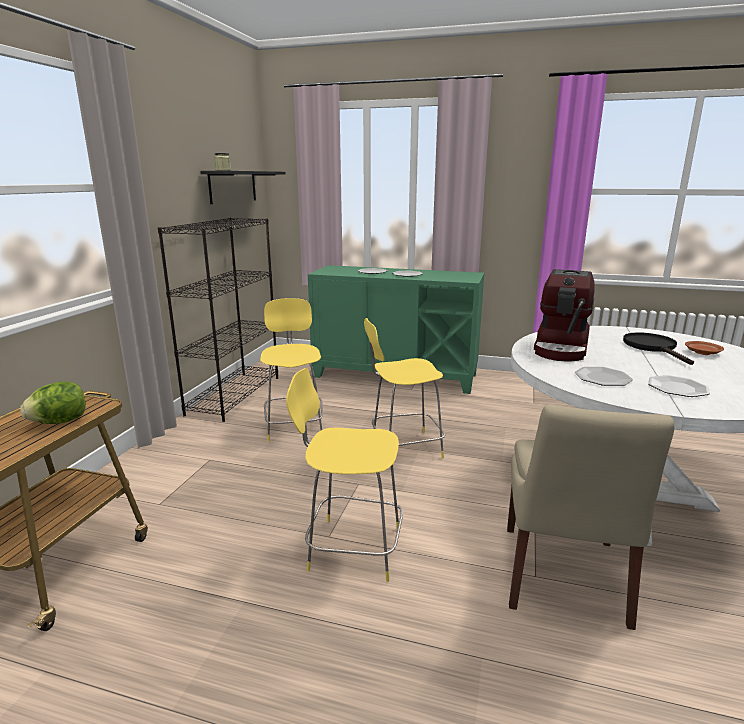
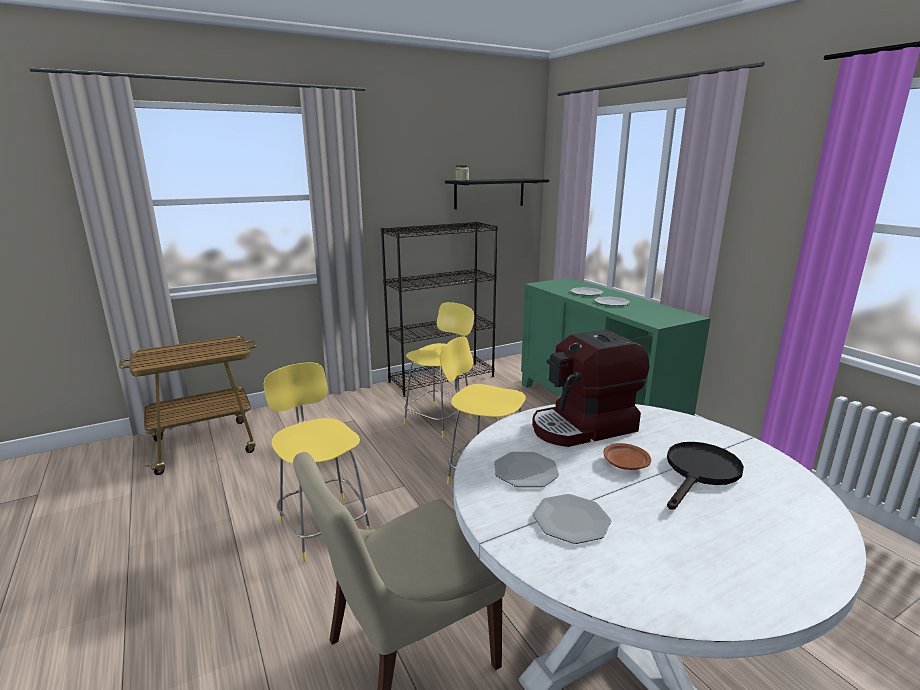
camera: 45 degrees right, 0 degrees up
lettuce [20,382,86,424] -> none
brown plate [685,341,724,355] -> brown plate moved to [604,443,651,470]

